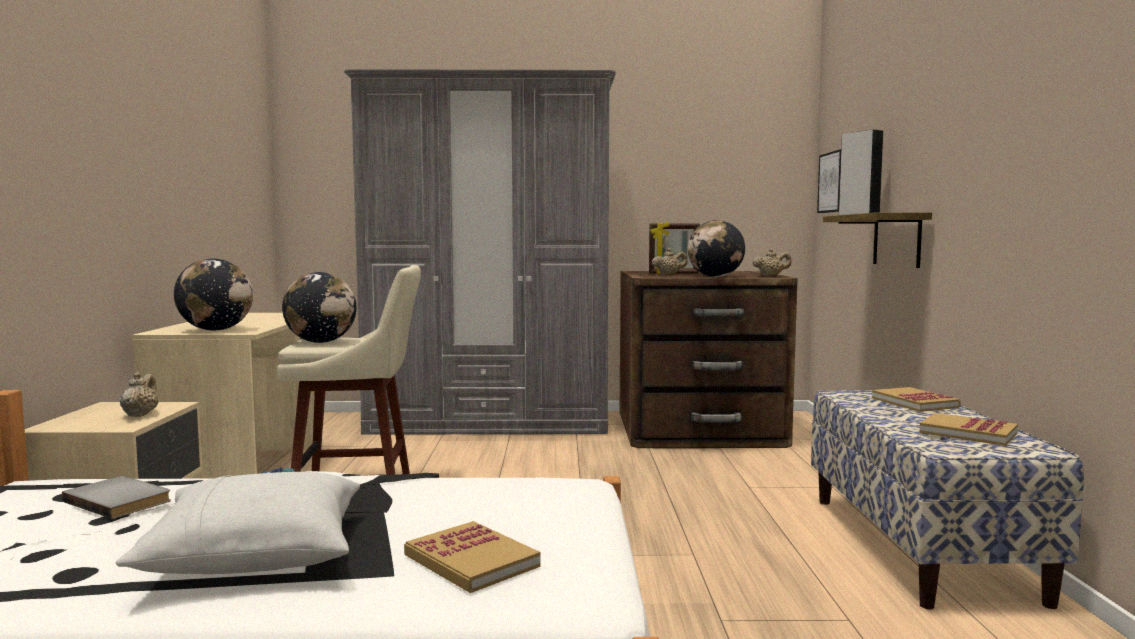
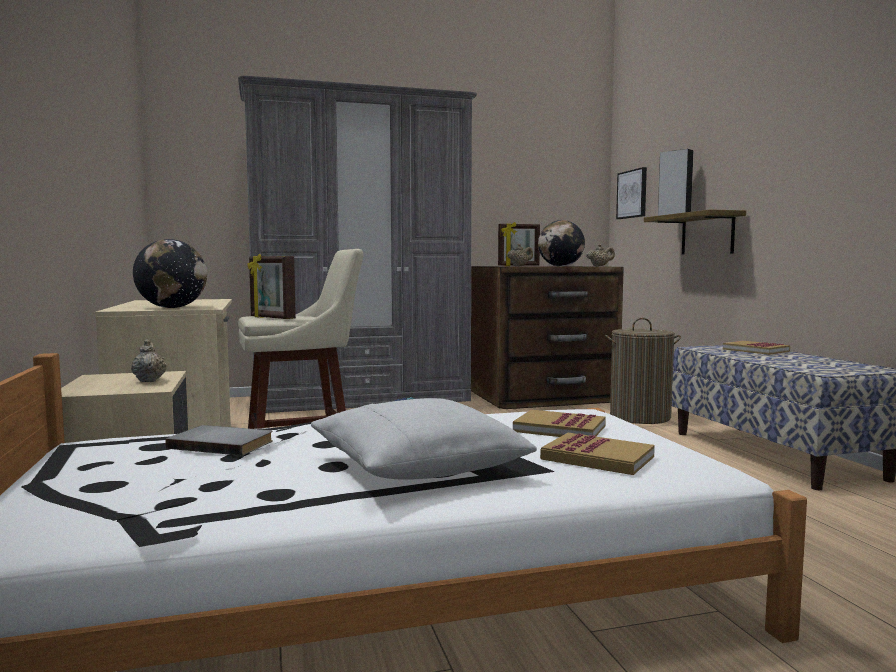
camera: 15 degrees left, 0 degrees up
globe [282,272,356,343] -> picture frame [247,254,296,319]
book [920,413,1018,446] -> book moved to [513,410,606,437]
none -> laundry basket [605,318,681,424]

